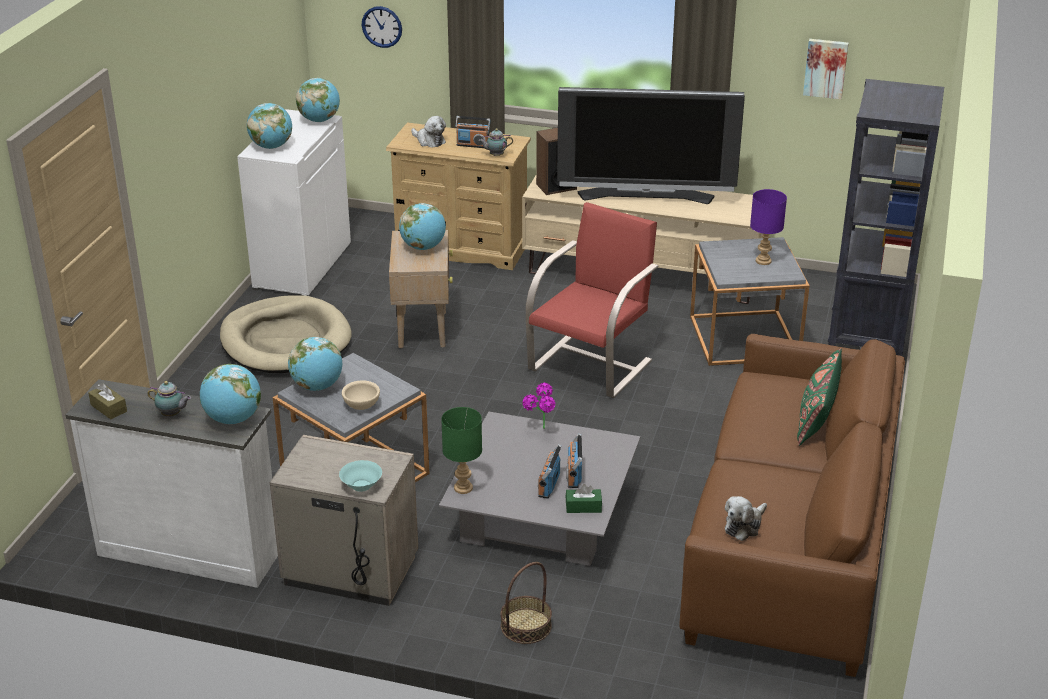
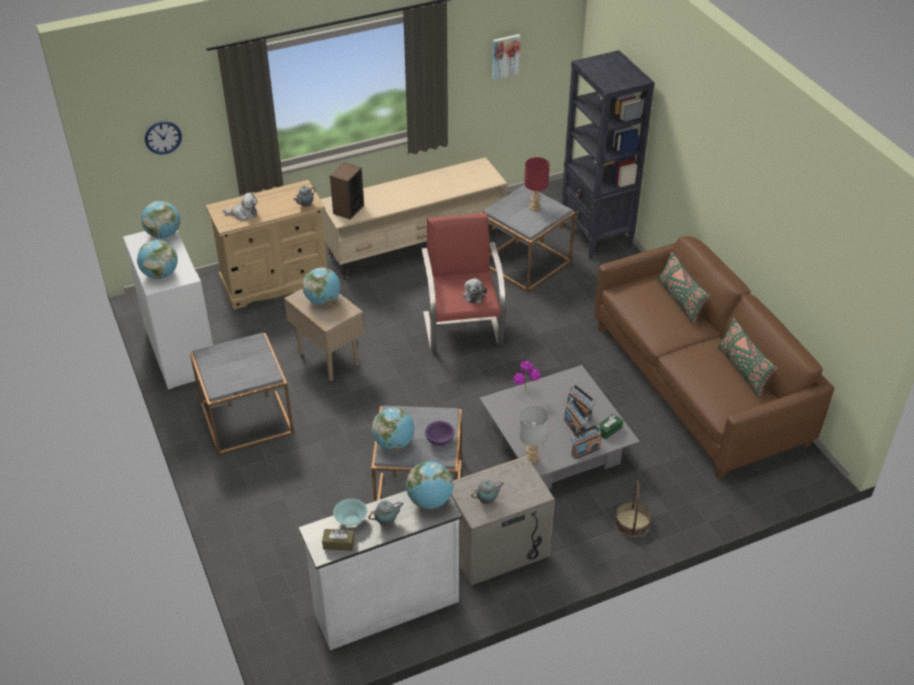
camera: 40 degrees left, 10 degrees up
beige dog bed [220,295,352,373] -> grey side table [190,333,294,455]
turquoise bowl [339,460,382,492] -> turquoise bowl moved to [333,498,367,526]
beige bowl [342,381,380,410] -> purple bowl [425,421,455,446]
green table lamp [441,407,482,494] -> grey table lamp [518,405,549,464]
radio [455,116,490,148] -> radio moved to [571,425,602,459]
television [557,87,745,204] -> none
plush toy [725,496,767,541] -> plush toy moved to [463,277,487,303]
purple table lamp [750,189,787,265] -> red table lamp [524,157,550,211]
none -> teapot [471,480,504,504]
none -> green pillow [718,318,778,398]

